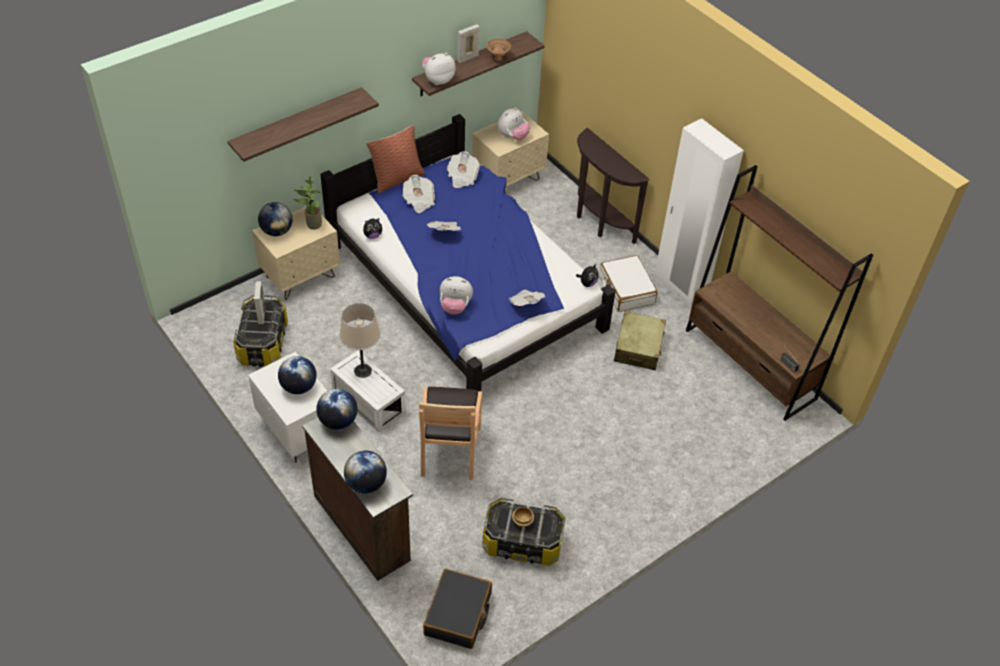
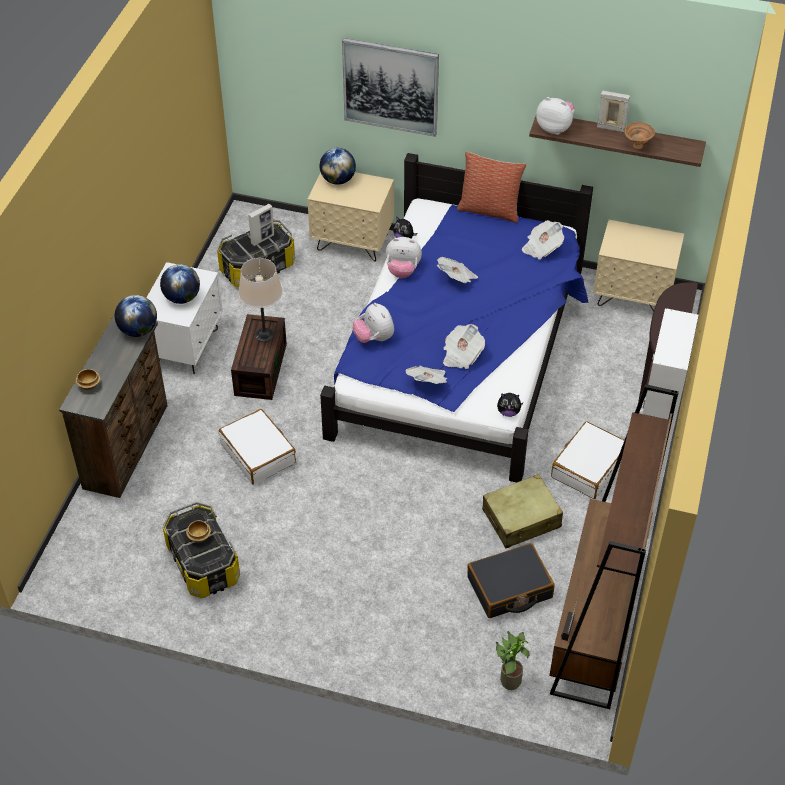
camera: 55 degrees right, 0 degrees up
shelf [227,87,379,162] -> picture [342,38,439,137]
potted plant [294,176,322,230] -> potted plant moved to [496,631,530,690]
white storage box [330,350,406,432] -> brown storage box [231,314,287,400]
globe [344,451,387,494] -> bowl [76,369,100,390]
newspaper [402,175,435,213] -> newspaper moved to [443,324,485,369]
brown chair [419,387,482,480] -> white suitcase [219,409,296,485]
black suitcase [423,569,492,649] -> black suitcase moved to [467,543,555,618]
plush toy [498,107,530,140] -> plush toy moved to [386,237,422,278]

